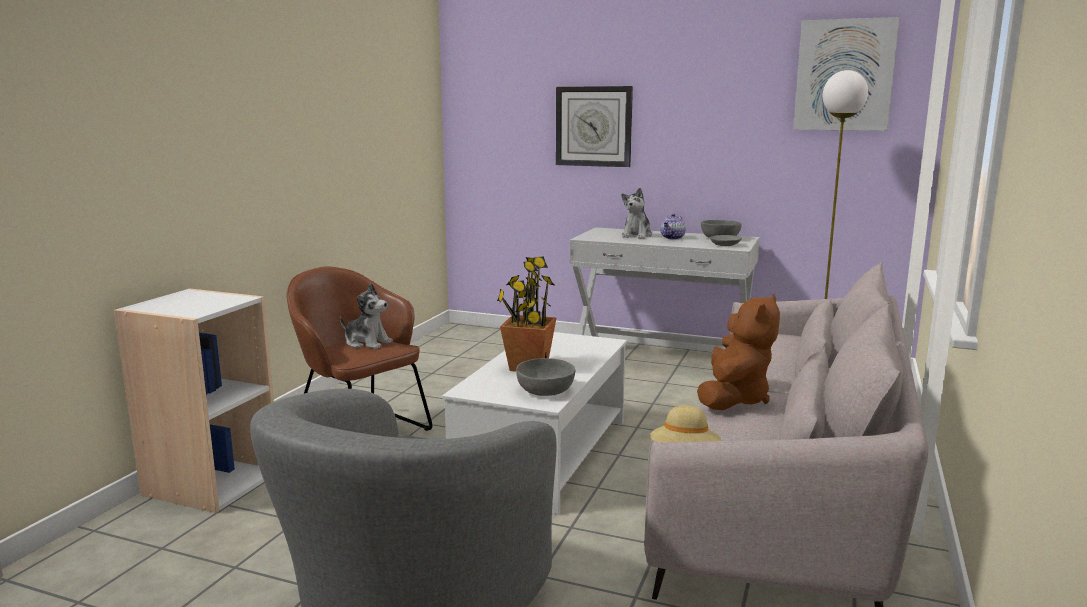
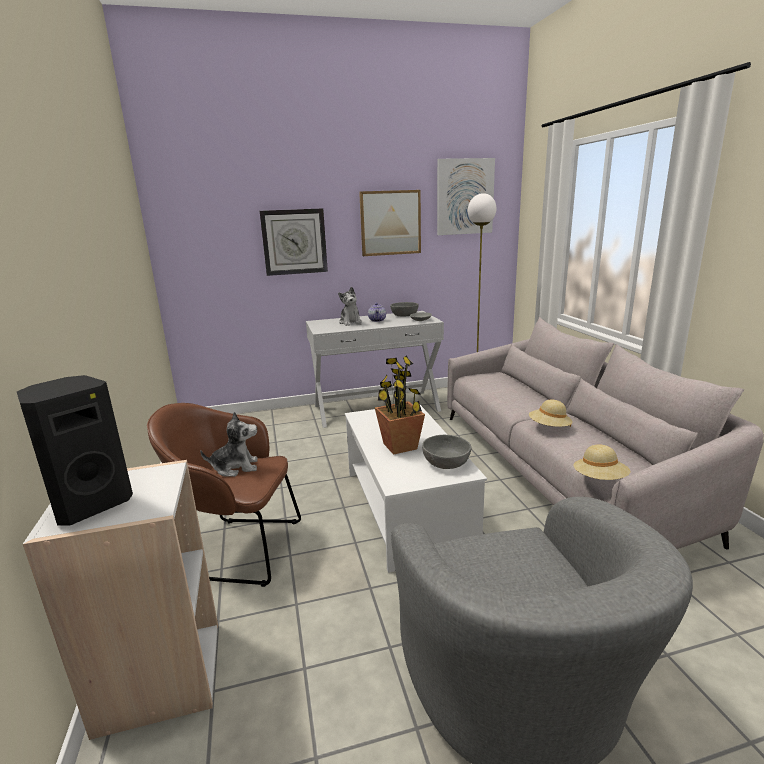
camera: 35 degrees left, 5 degrees up
brown plush toy [697,294,780,410] -> beige hat [529,399,573,427]
none -> black speaker [17,375,133,526]
none -> picture [359,190,421,256]

